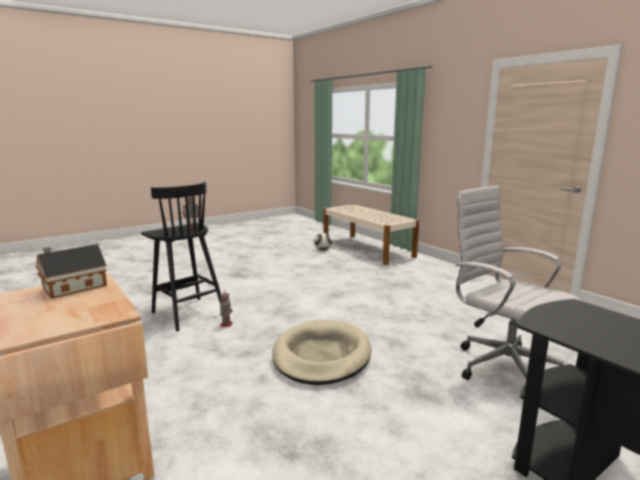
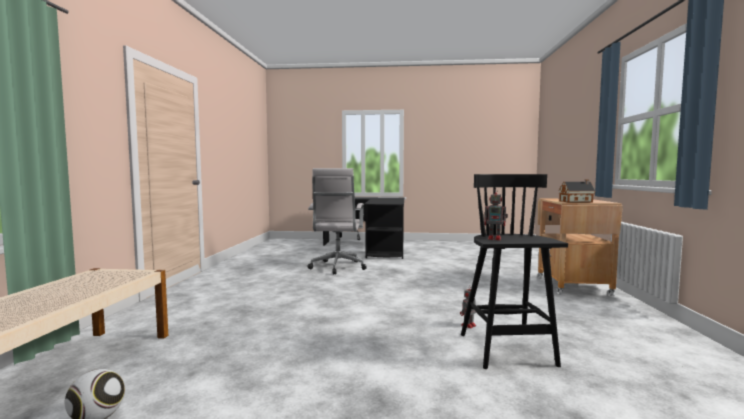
camera: 140 degrees left, 10 degrees down
beige dog bed [272,320,372,385] -> none

